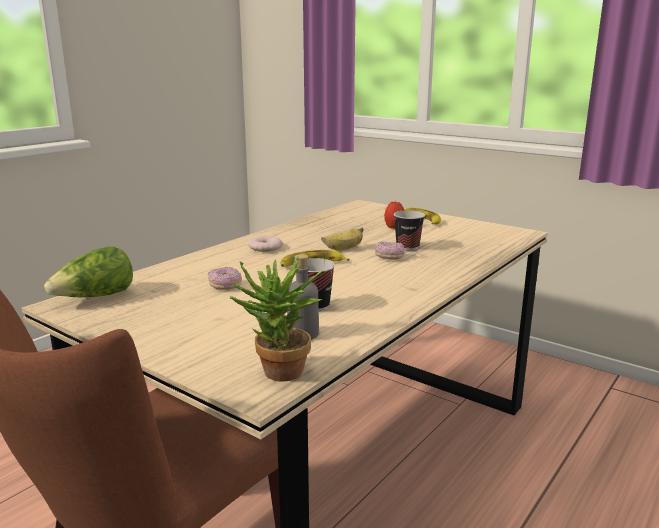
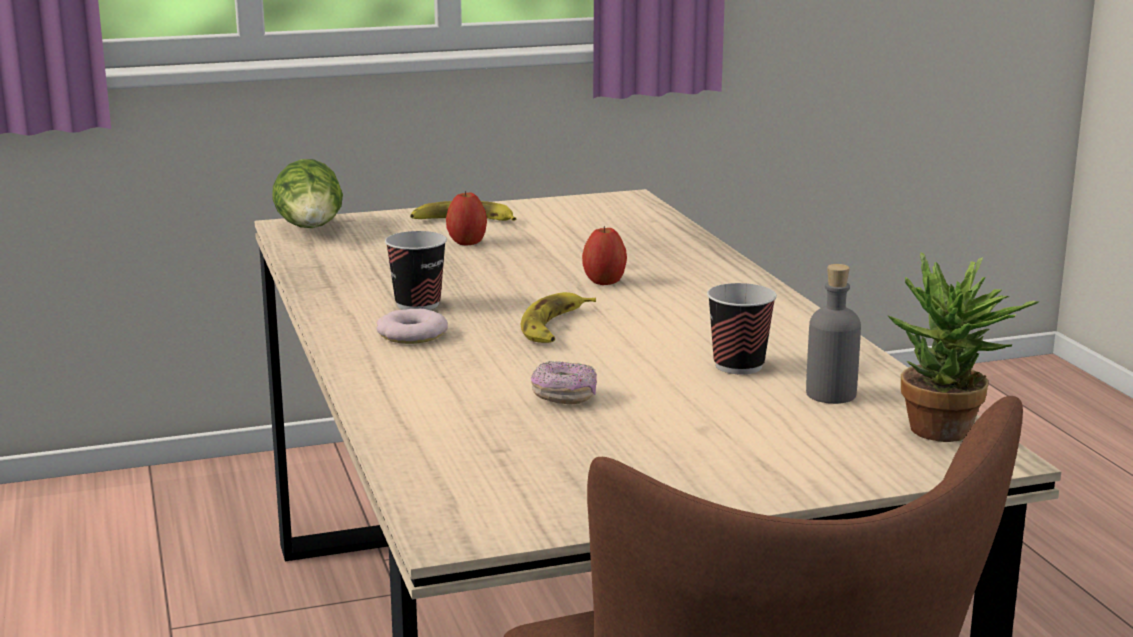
camera: 55 degrees left, 0 degrees up
lettuce [44,246,133,297] -> lettuce moved to [272,159,343,228]
banana [321,227,363,250] -> none
donut [375,241,404,260] -> apple [582,226,627,285]
cup [394,210,425,251] -> cup moved to [385,231,447,310]

